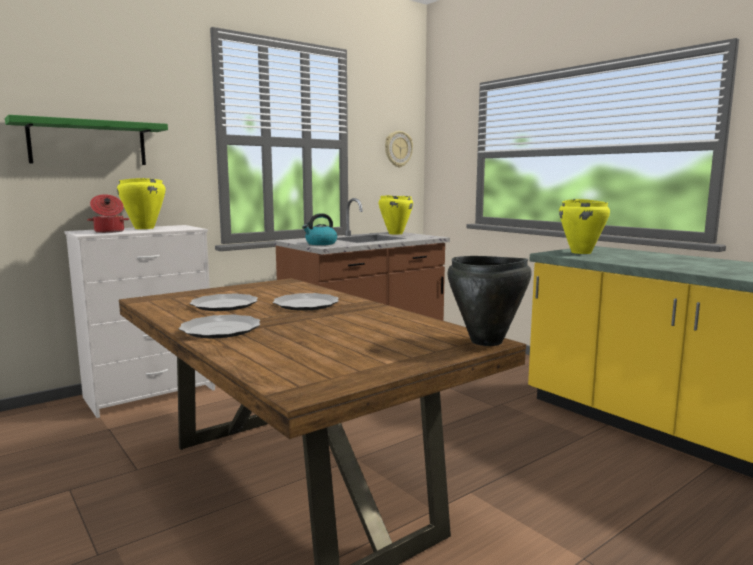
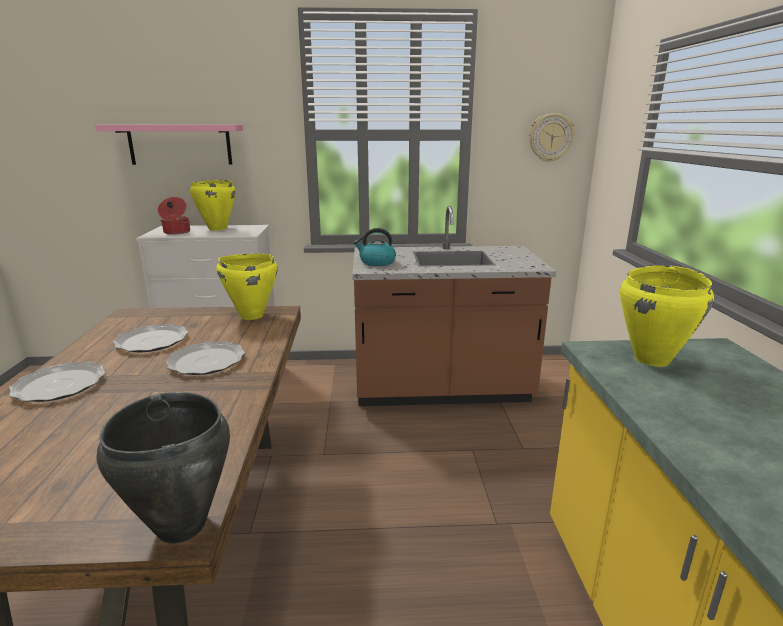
camera: 35 degrees right, 10 degrees up
green shelf [5,115,168,165] -> pink shelf [95,125,243,165]
yellow cooking pot [379,195,413,234] -> yellow cooking pot moved to [216,254,278,320]

